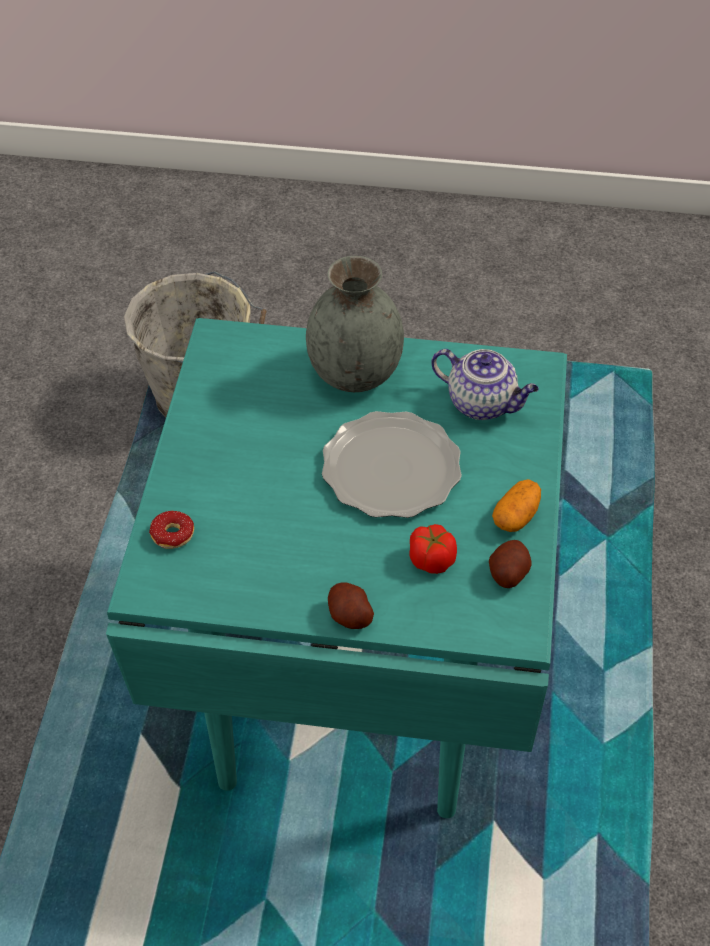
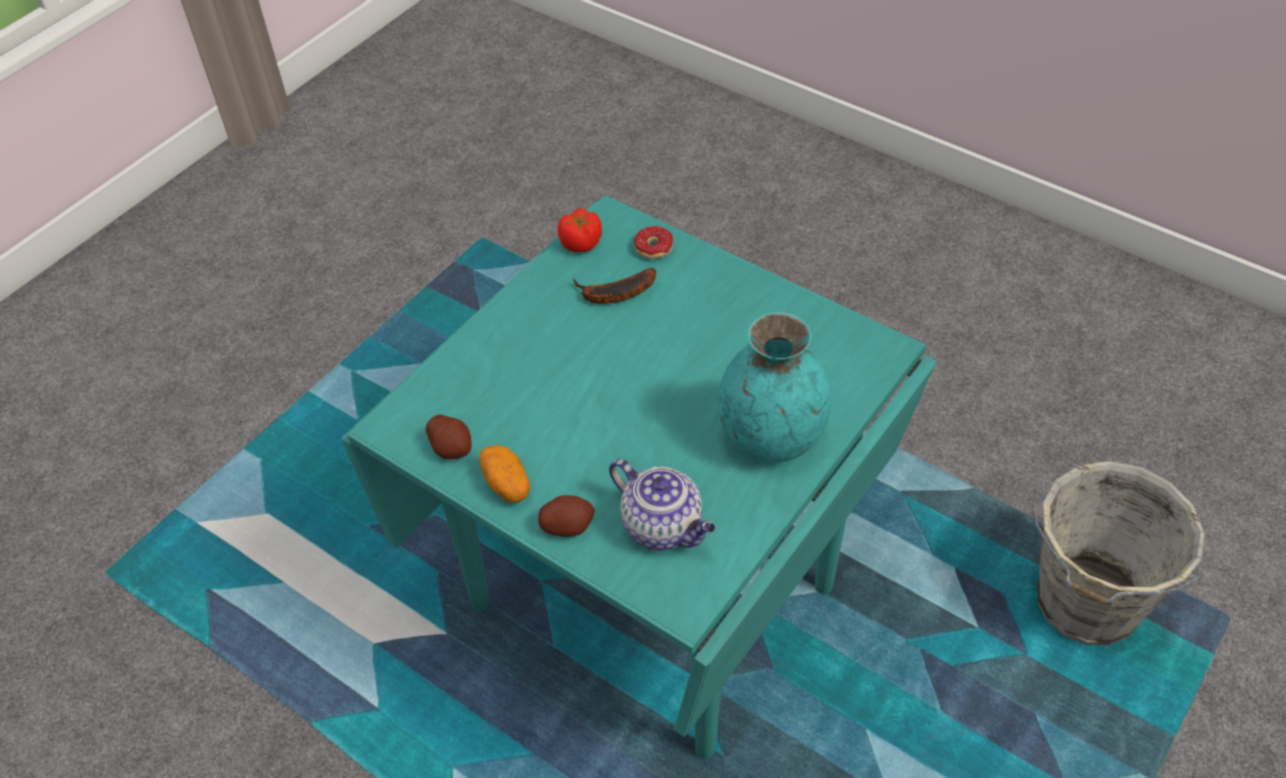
camera: 120 degrees right, 0 degrees up
grey vase [306,256,404,392] -> turquoise vase [718,312,832,463]
plate [322,411,462,518] -> none
potato [328,582,374,629] -> potato moved to [538,495,595,537]
tomato [409,524,457,574] -> tomato moved to [557,209,602,252]
teapot [431,349,539,420] -> teapot turned 105 degrees counterclockwise [609,459,715,551]
none -> banana [573,268,656,304]

